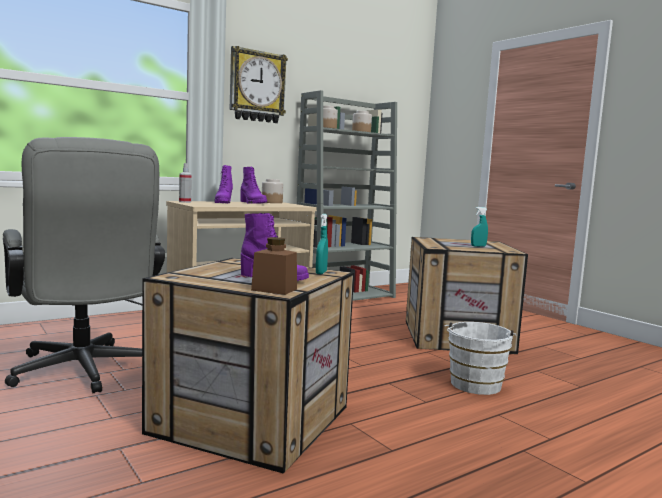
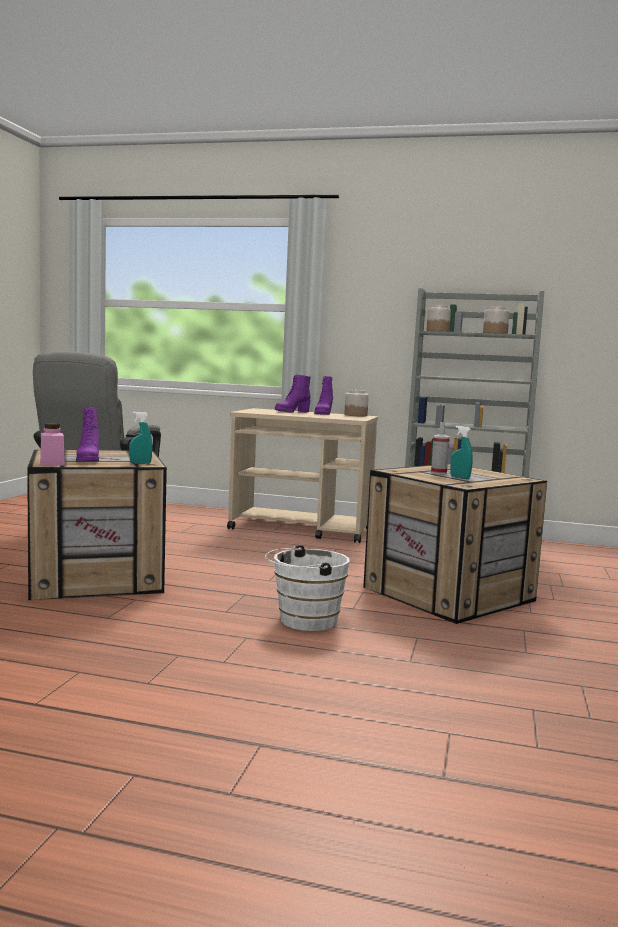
camera: 50 degrees right, 0 degrees up
spray bottle [179,163,192,203] -> spray bottle moved to [431,422,450,474]
wall clock [230,46,288,123] -> none
brown jar [251,237,297,295] -> pink jar [40,423,65,466]

